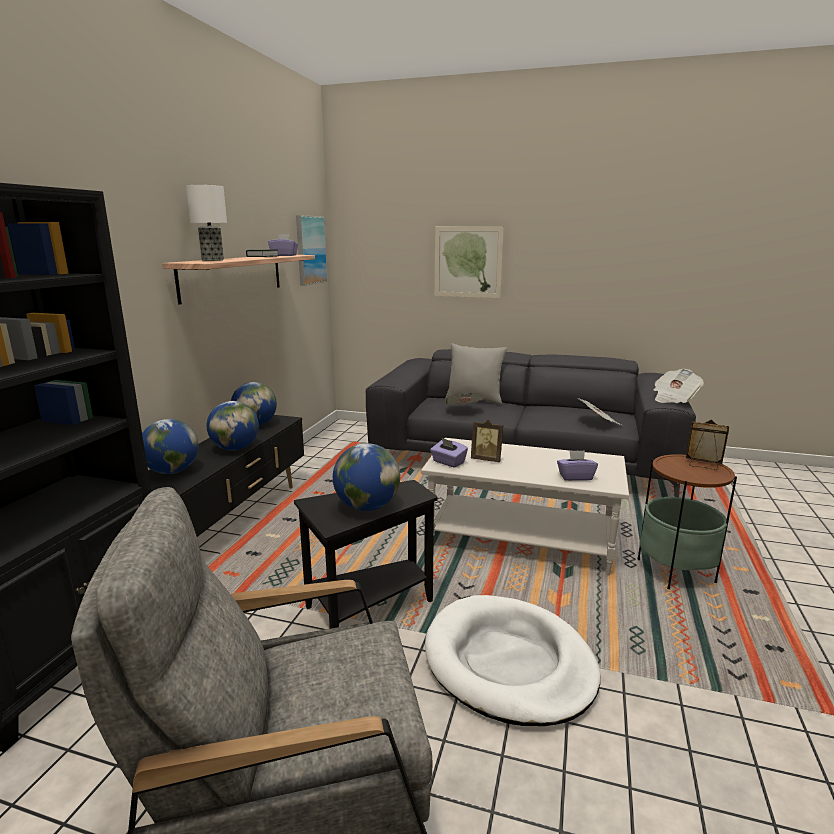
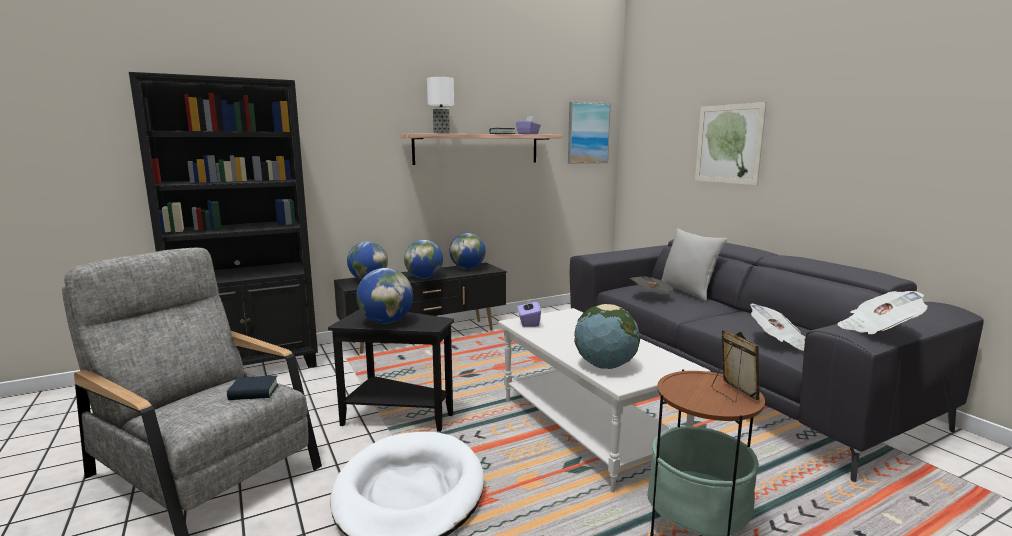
camera: 45 degrees right, 5 degrees down
picture frame [471,420,503,462] -> none
purple tissue box [557,450,598,481] -> globe [574,304,640,369]
none -> book [227,376,278,400]

